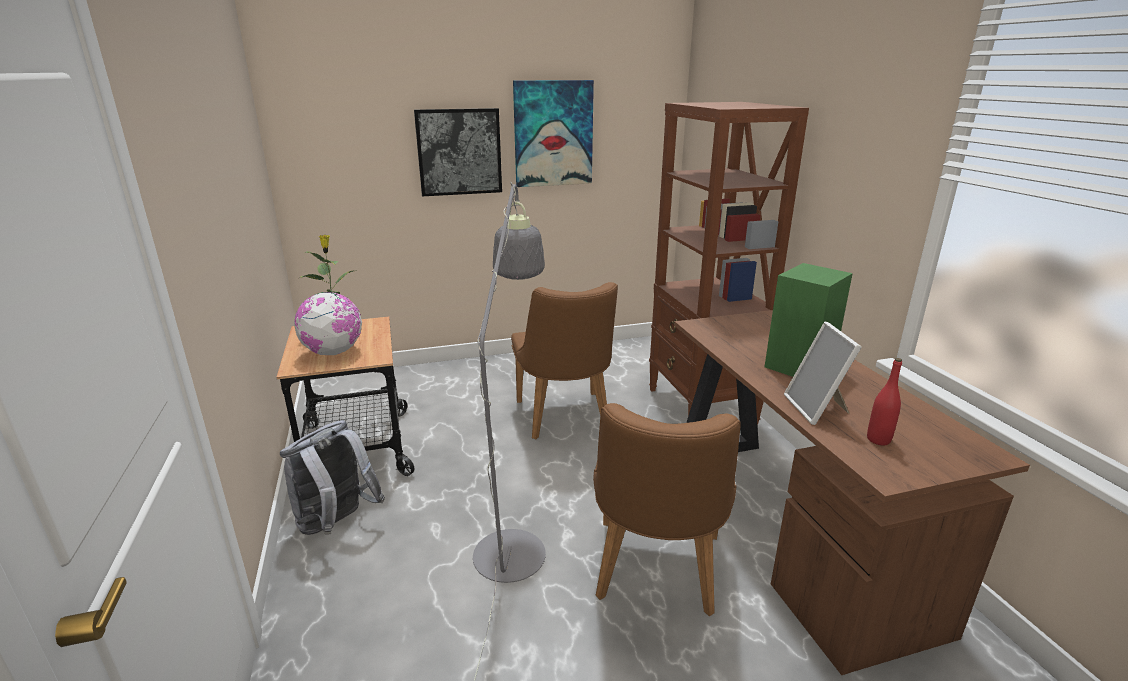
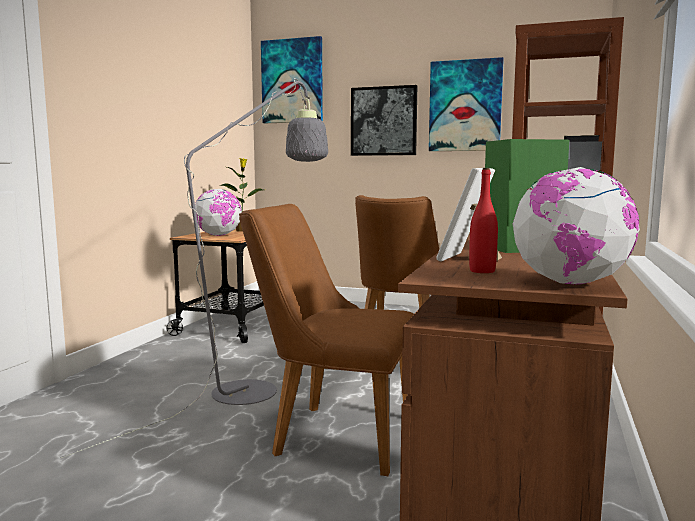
camera: 35 degrees right, 15 degrees down
grey backpack [280,420,385,535] -> none
brown chair [593,403,741,617] -> brown chair turned 60 degrees clockwise [239,204,414,476]
none -> picture [261,36,323,123]
none -> globe [513,167,640,284]

